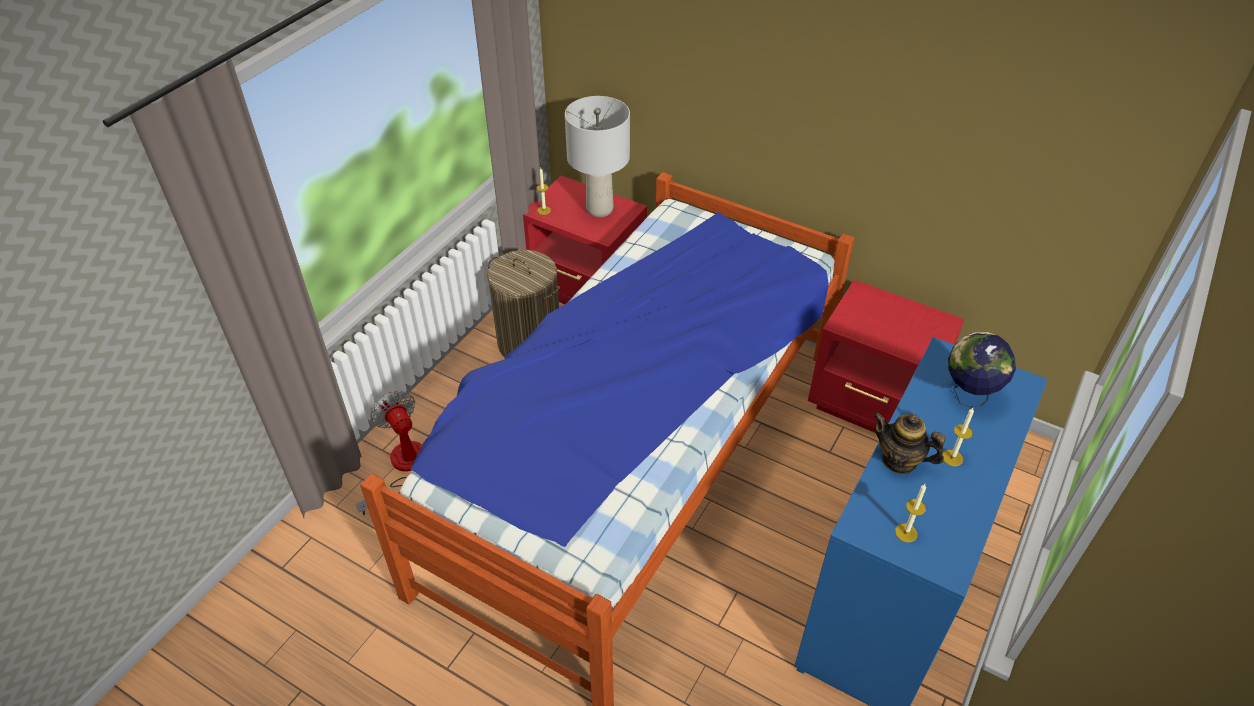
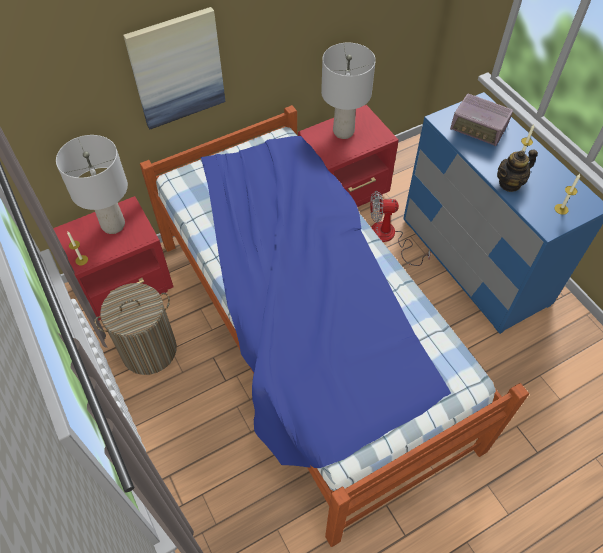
camera: 60 degrees left, 10 degrees up
fan [356,391,423,515] -> fan moved to [370,191,431,266]
globe [948,332,1016,408] -> radio [450,94,513,147]
none -> picture [123,7,226,129]
none -> grey table lamp [321,43,376,139]

